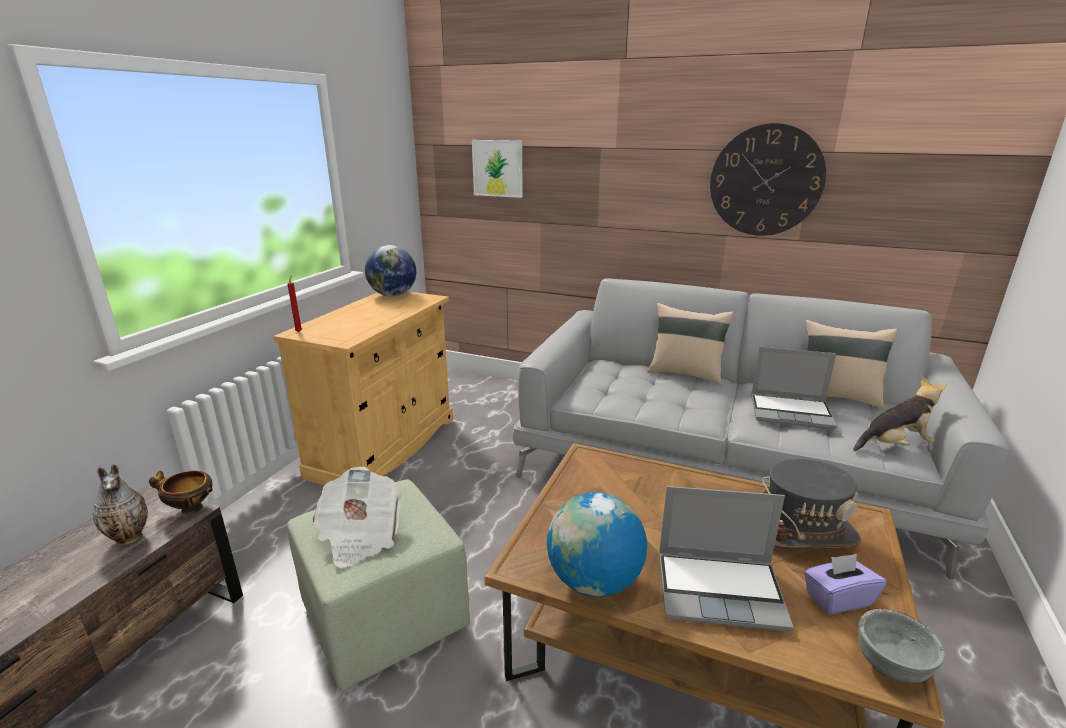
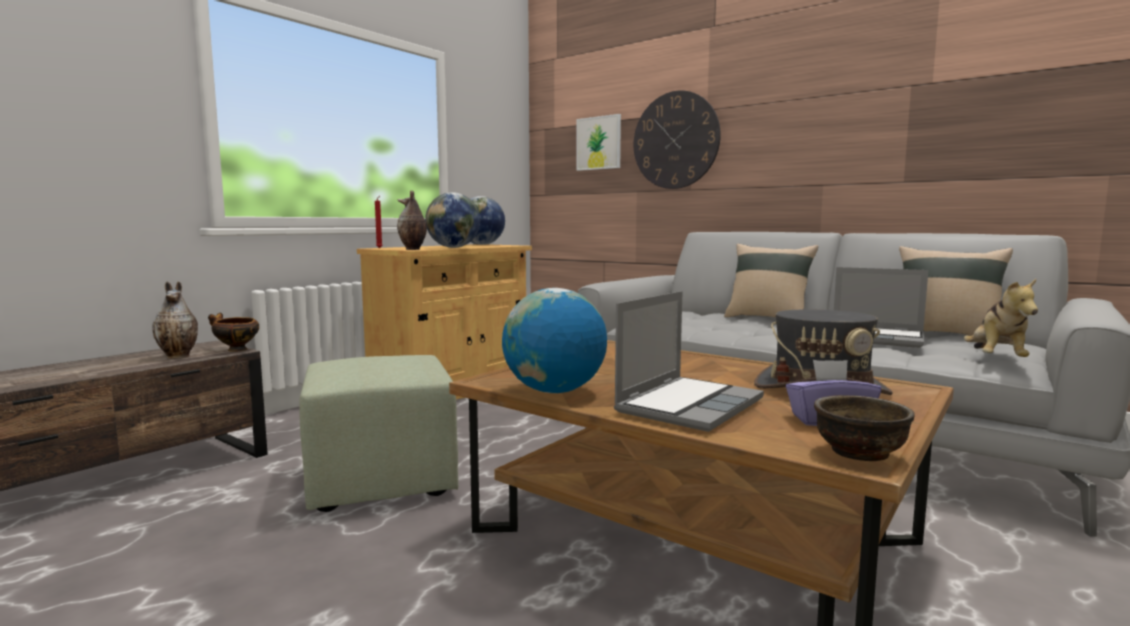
camera: 15 degrees right, 15 degrees down
newspaper [312,467,402,568] -> none
laptop [659,486,794,631] -> laptop turned 75 degrees counterclockwise [614,291,764,432]
wall clock [710,123,826,236] -> wall clock moved to [634,90,721,189]
plush toy [853,377,947,451] -> plush toy turned 105 degrees clockwise [964,279,1038,357]
grey bowl [858,609,945,683] -> brown bowl [814,395,915,461]
none -> vase [397,190,427,250]
none -> globe [425,192,480,248]

